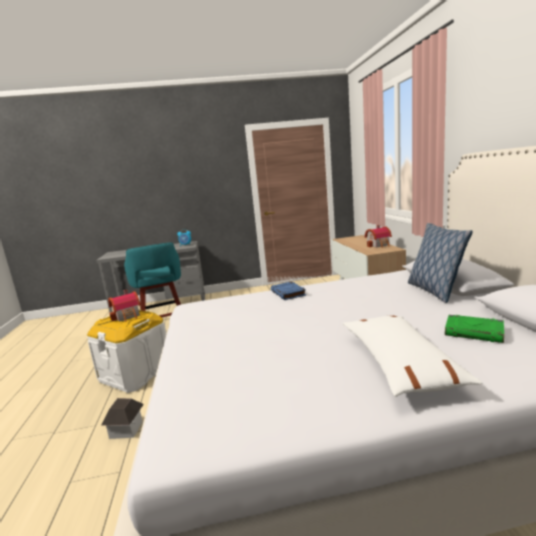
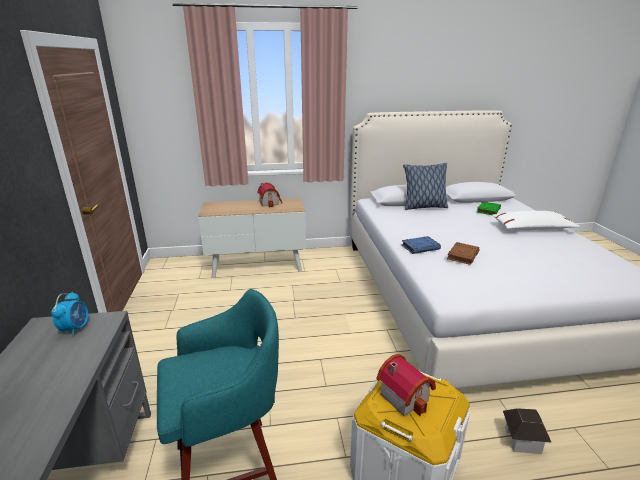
camera: 90 degrees left, 10 degrees up
none -> brown book [447,242,480,265]

